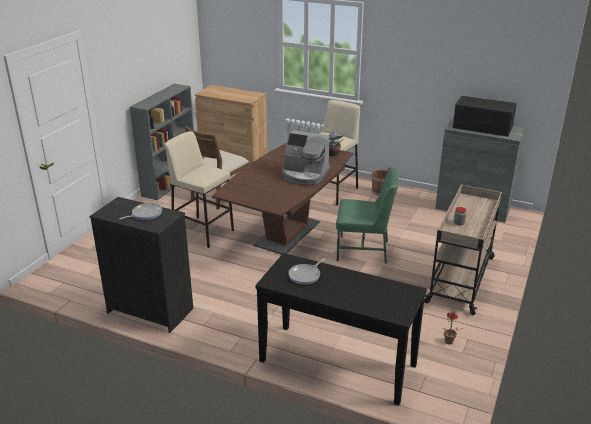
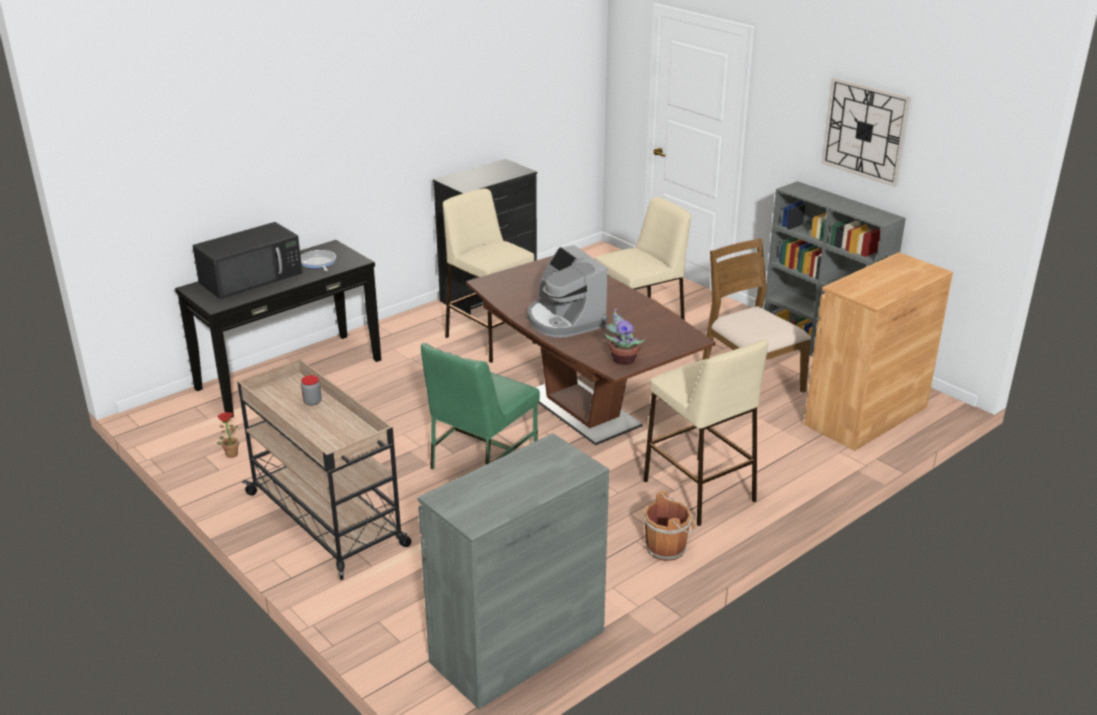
camera: 115 degrees right, 0 degrees up
frying pan [119,203,162,220] -> none
coffee machine [282,130,330,185] -> coffee machine turned 75 degrees counterclockwise [528,245,608,338]
black microwave [453,96,517,137] -> black microwave moved to [192,222,302,299]
none -> beige stool [443,188,536,363]
none -> wall clock [821,77,911,187]

